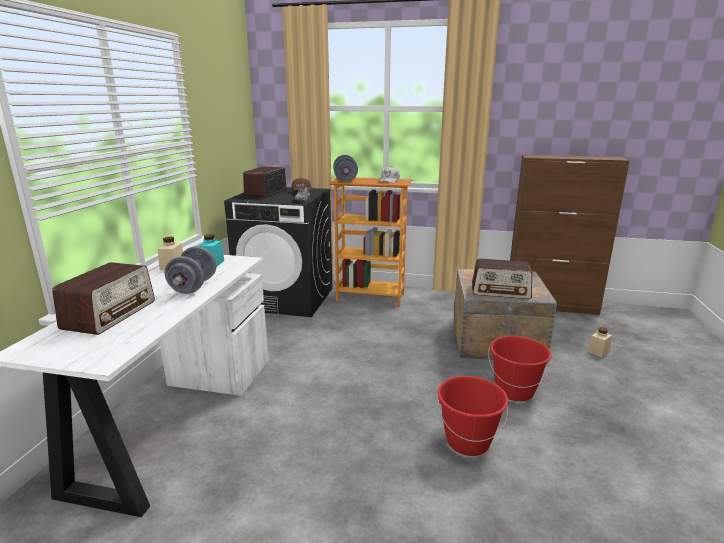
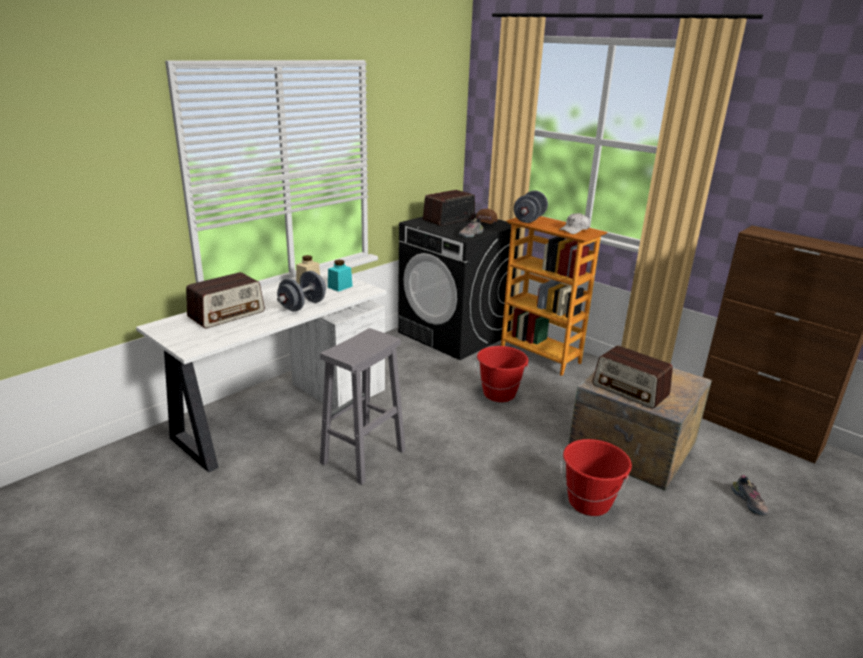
camera: 30 degrees right, 5 degrees up
red bucket [438,376,508,456] -> red bucket moved to [475,346,528,402]
beige jar [588,327,612,357] -> shoe [731,475,769,515]
none -> grey stool [320,328,406,485]

